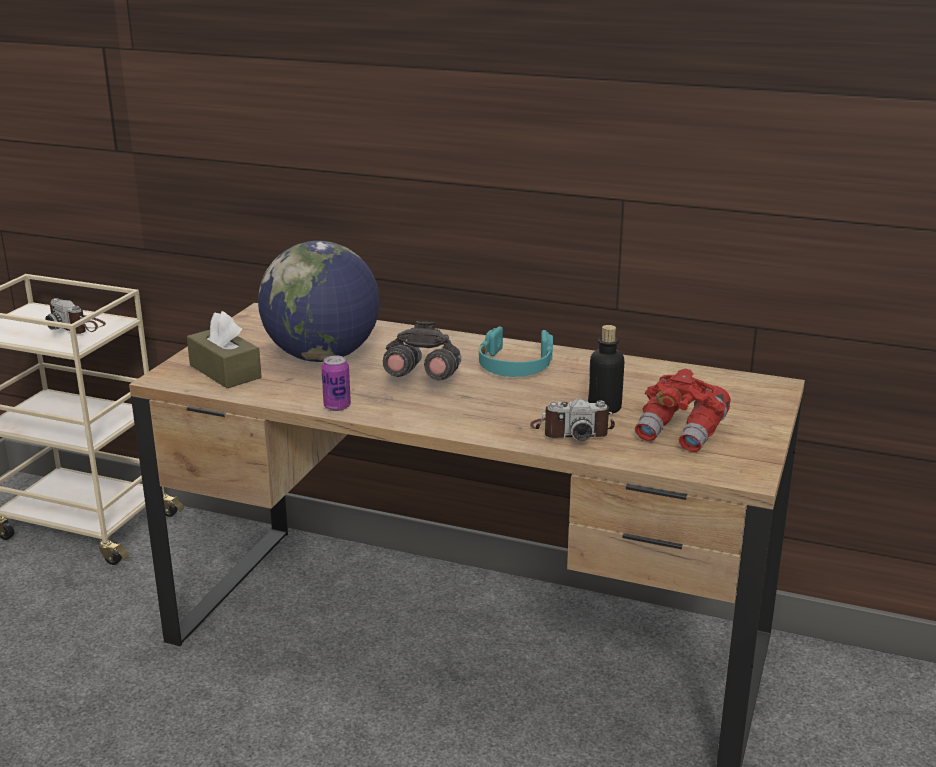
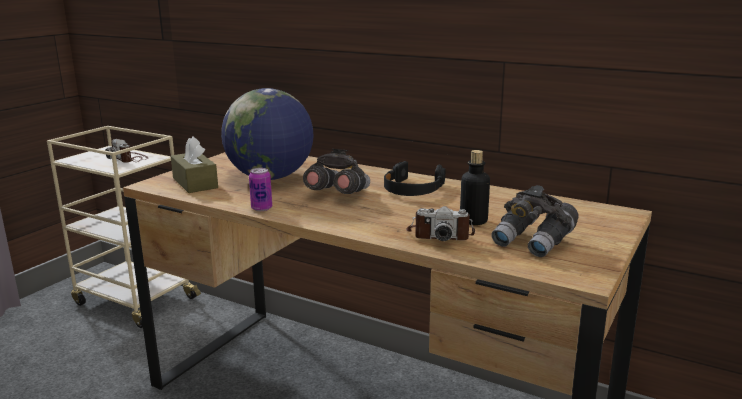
camera: 10 degrees right, 5 degrees down
turquoise headphones [479,326,553,377] -> black headphones [384,161,445,196]
red binoculars [635,369,731,453] -> grey binoculars [491,185,579,257]

